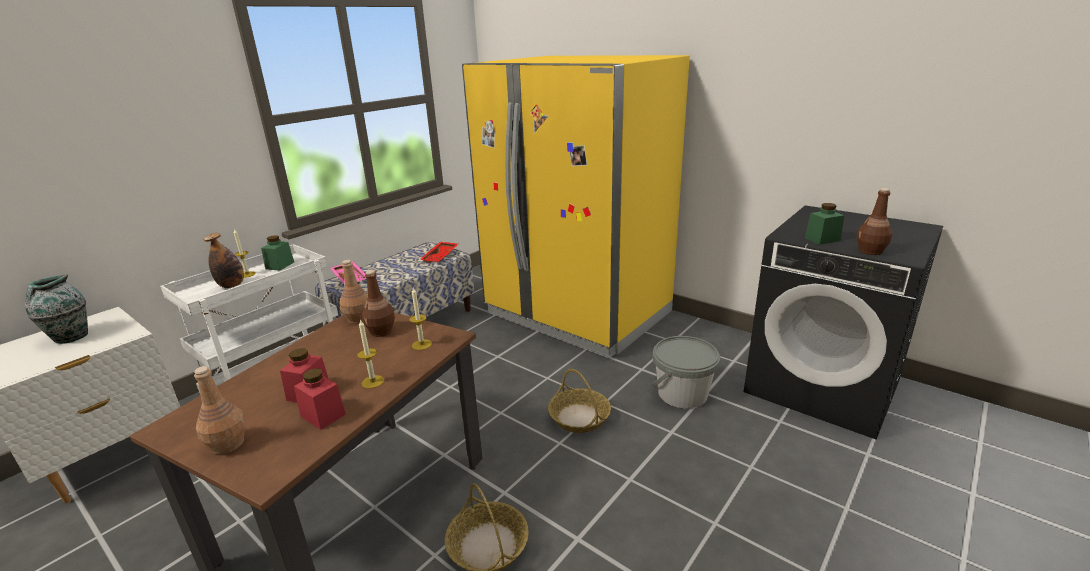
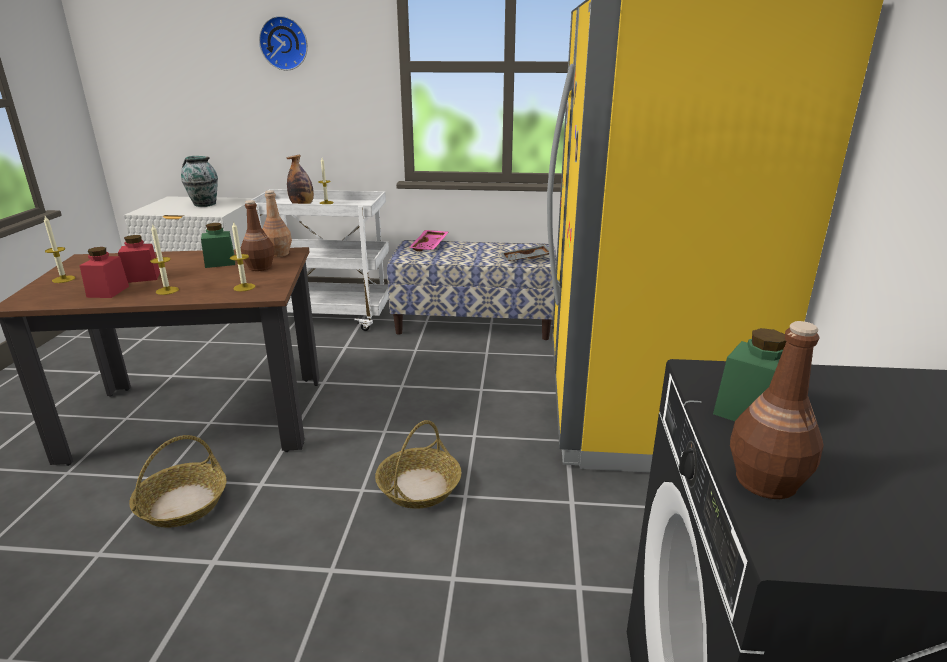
camera: 55 degrees right, 0 degrees up
brown bottle [194,366,246,454] -> candle [44,216,75,283]
green jar [261,235,294,271] -> green jar moved to [201,223,235,268]
red tray [420,242,458,263] -> grey tray [501,244,549,261]
grey bucket [652,336,720,408] -> none
none -> wall clock [259,16,308,70]

